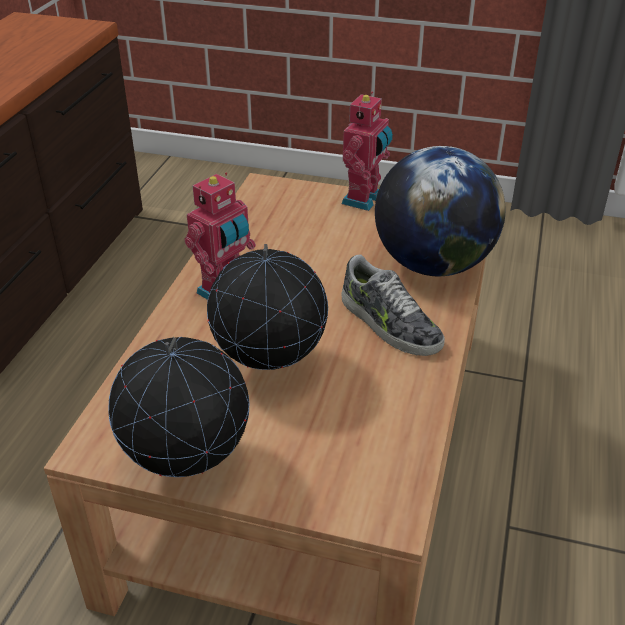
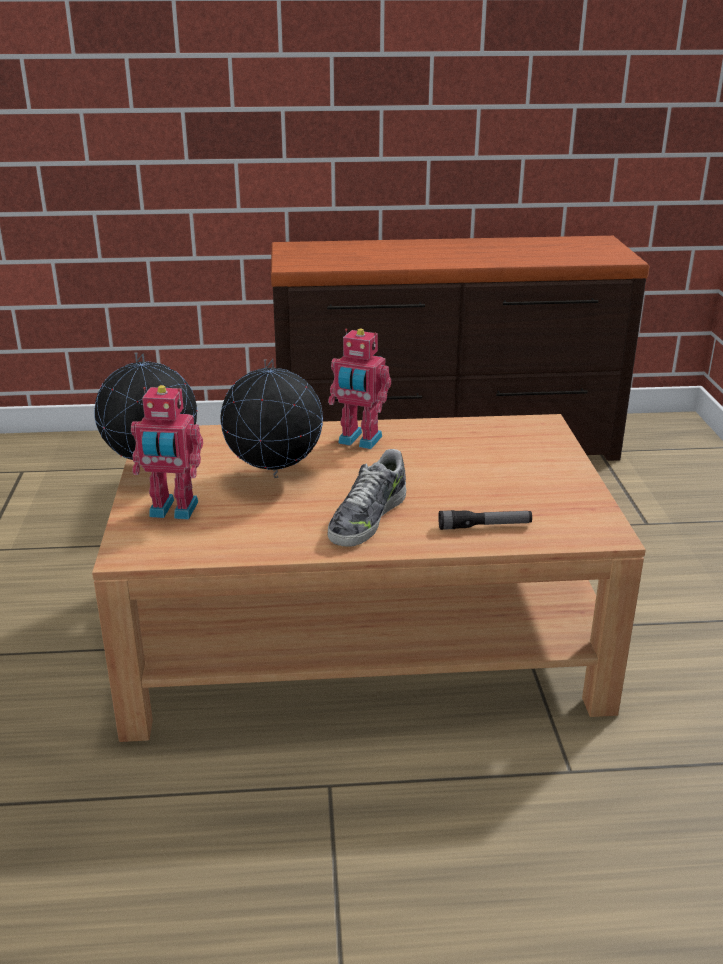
camera: 70 degrees right, 10 degrees down
toy robot [341,91,393,211] -> toy robot moved to [131,385,203,520]
globe [375,146,505,276] -> flashlight [438,510,532,530]

